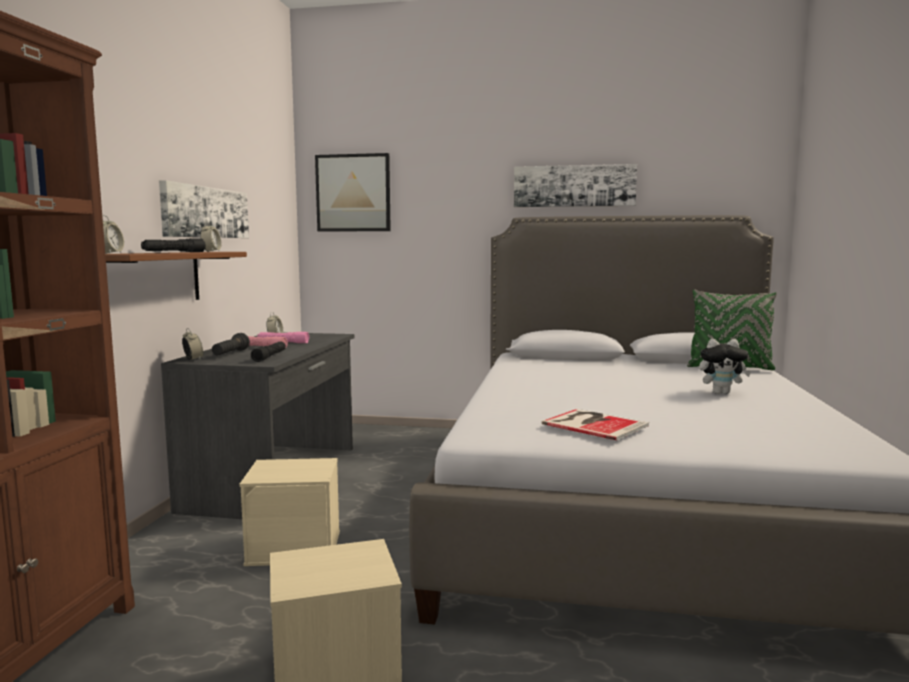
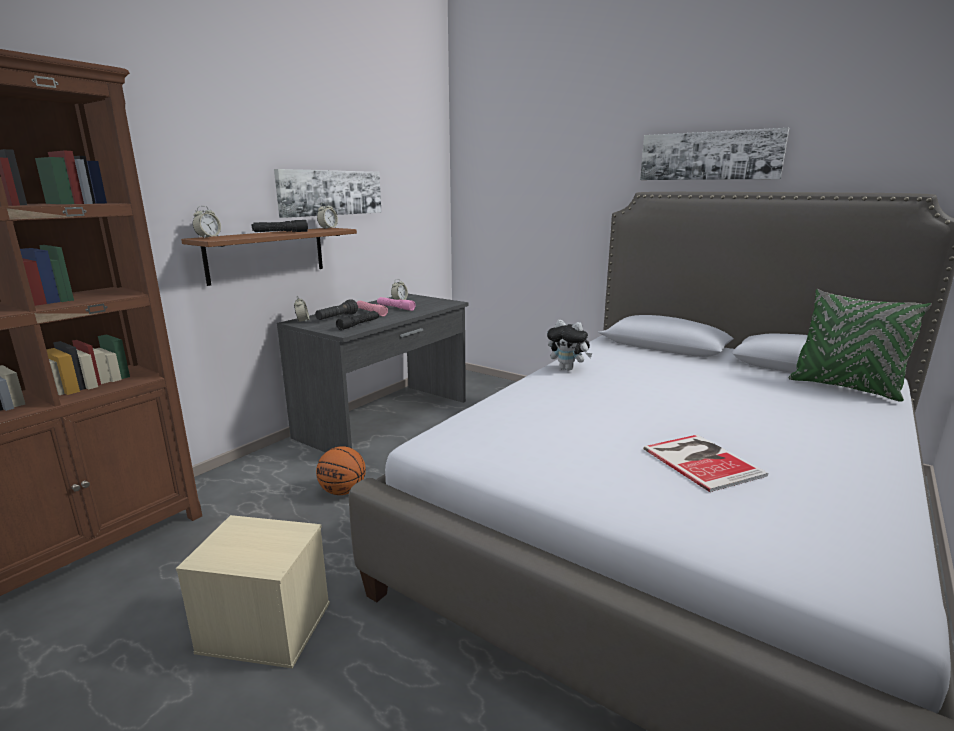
camera: 25 degrees right, 10 degrees up
beige storage box [239,458,340,566] -> basketball [316,446,366,495]
picture [315,153,391,232] -> none
book [542,409,649,440] -> book moved to [643,435,768,492]
plush toy [699,339,751,394] -> plush toy moved to [547,320,593,371]

